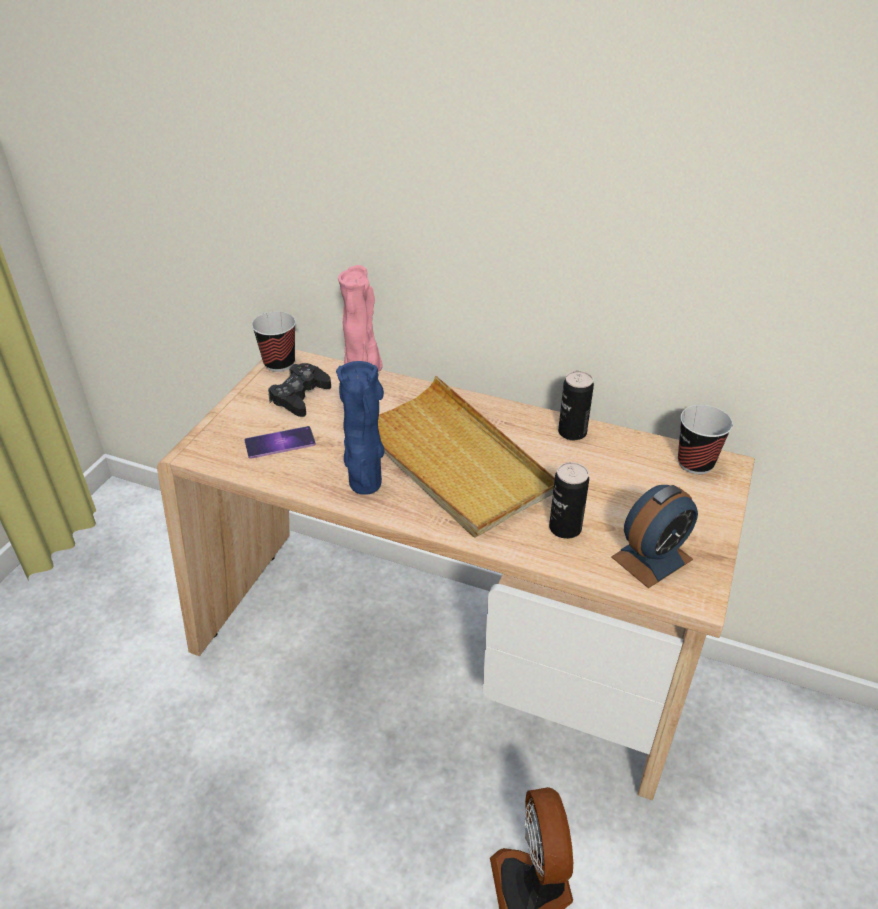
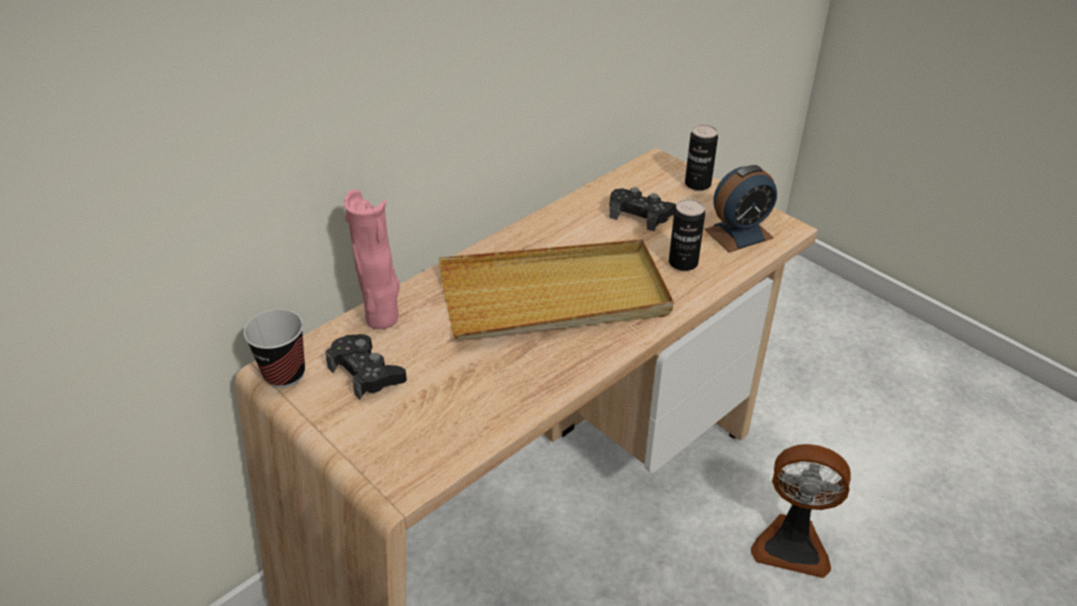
camera: 65 degrees left, 0 degrees up
phone [244,426,316,459] -> none
blue vase [336,361,385,495] -> none
can [558,371,594,440] -> can moved to [685,124,718,191]
alarm clock [611,485,698,589] -> alarm clock turned 75 degrees clockwise [704,165,777,253]
cup [678,405,733,474] -> none
none -> black game controller [609,187,676,231]

